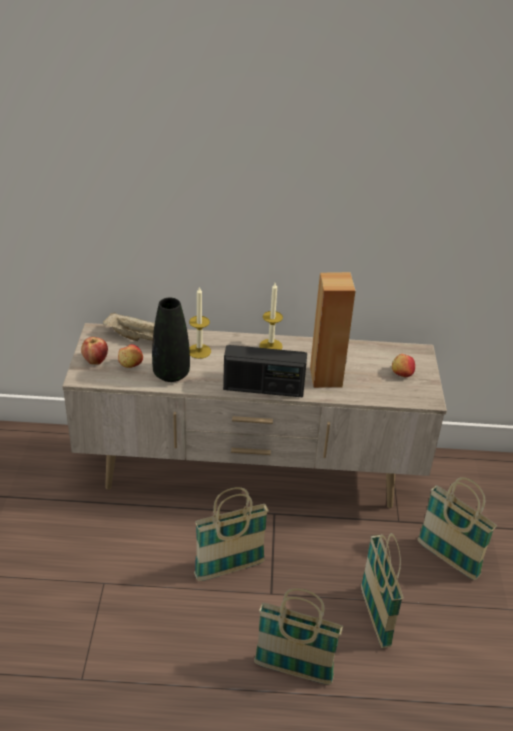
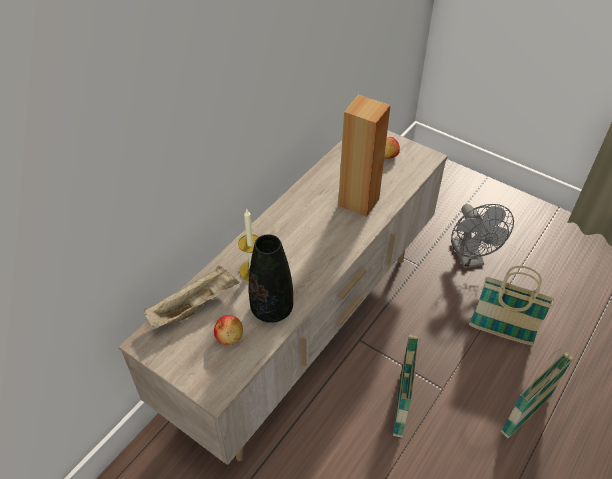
camera: 55 degrees left, 10 degrees up
apple [81,337,108,365] -> none
radio [223,345,307,397] -> none
candle [259,283,283,350] -> none
basket [417,477,497,580] -> grey fan [451,204,514,269]

